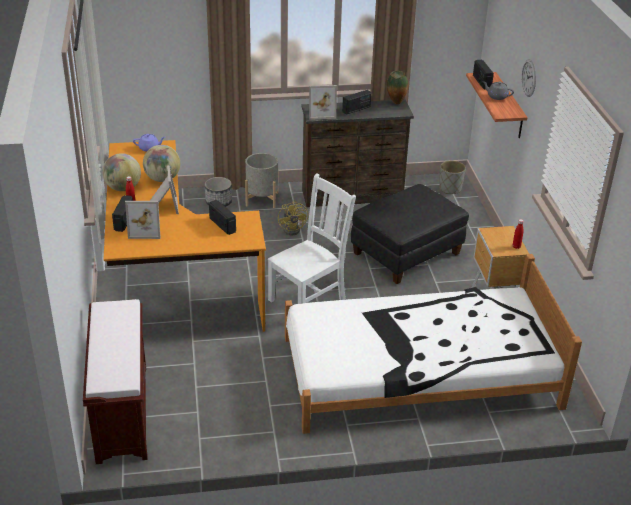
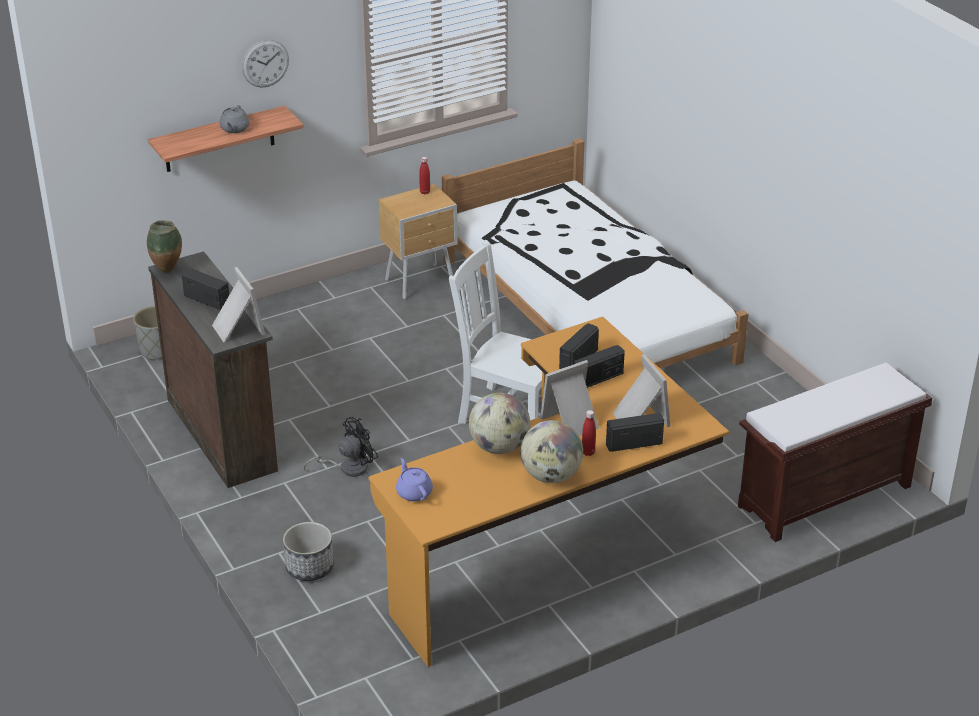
camera: 110 degrees left, 0 degrees up
grey planter [245,153,278,208] -> none
yellow fan [278,201,308,235] -> black fan [303,417,378,477]
black ottoman [351,184,469,284] -> none
radio [473,60,494,89] -> radio moved to [574,345,625,388]

